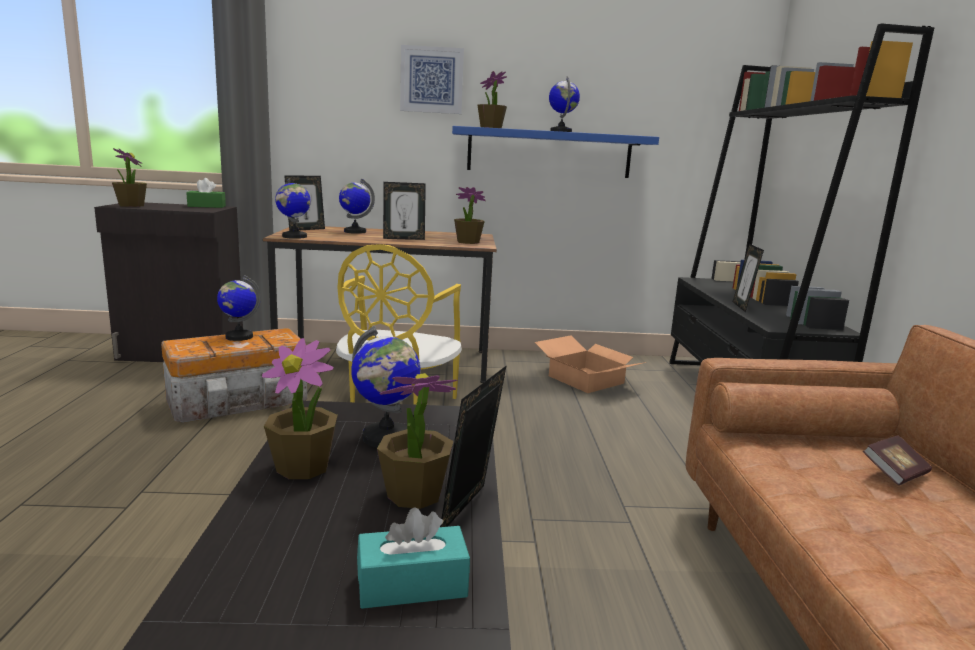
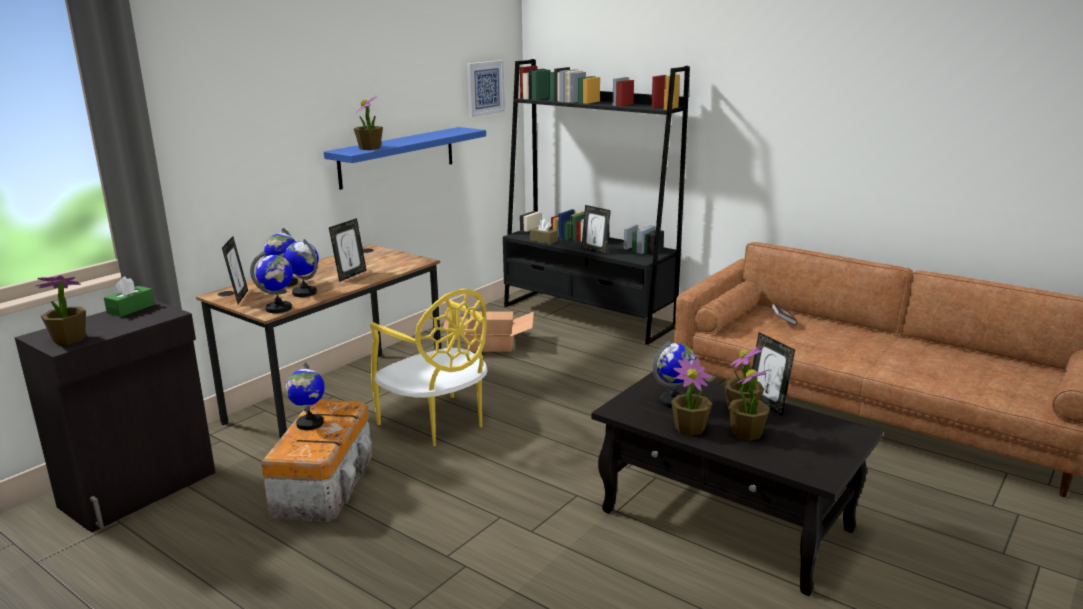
camera: 50 degrees left, 5 degrees up
turquoise tissue box [357,507,470,609] -> none
picture [400,45,464,114] -> picture moved to [467,60,505,117]
potted plant [454,187,486,244] -> potted plant moved to [728,369,771,441]
globe [549,76,580,132] -> globe moved to [284,239,319,297]
none -> brown tissue box [530,219,558,244]

